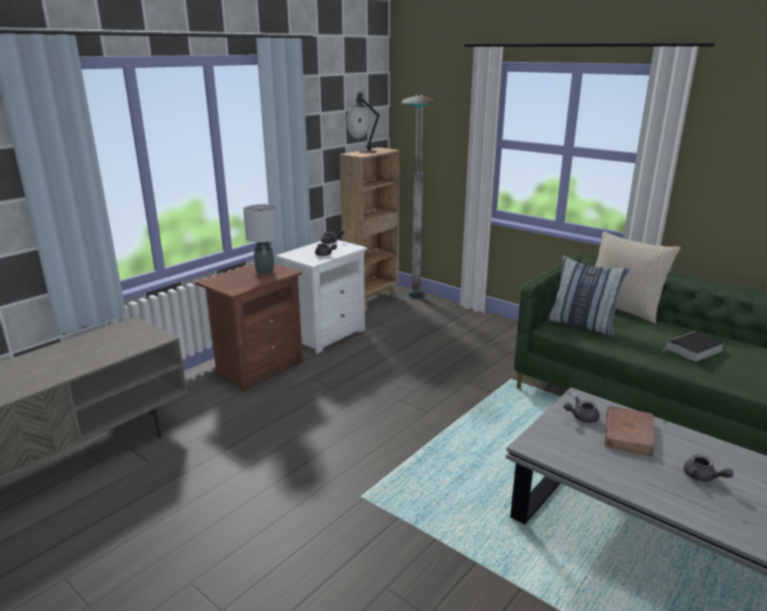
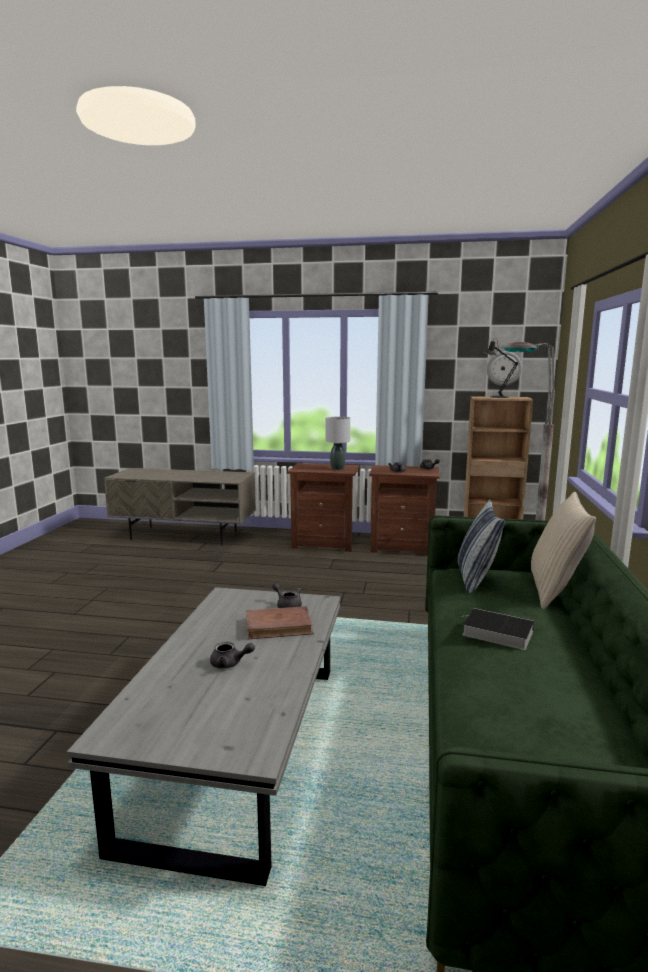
camera: 60 degrees right, 10 degrees down
white nightstand [275,240,367,354] -> brown nightstand [369,465,439,556]
grey teapot [684,455,734,482] -> grey teapot turned 105 degrees counterclockwise [210,642,255,668]

